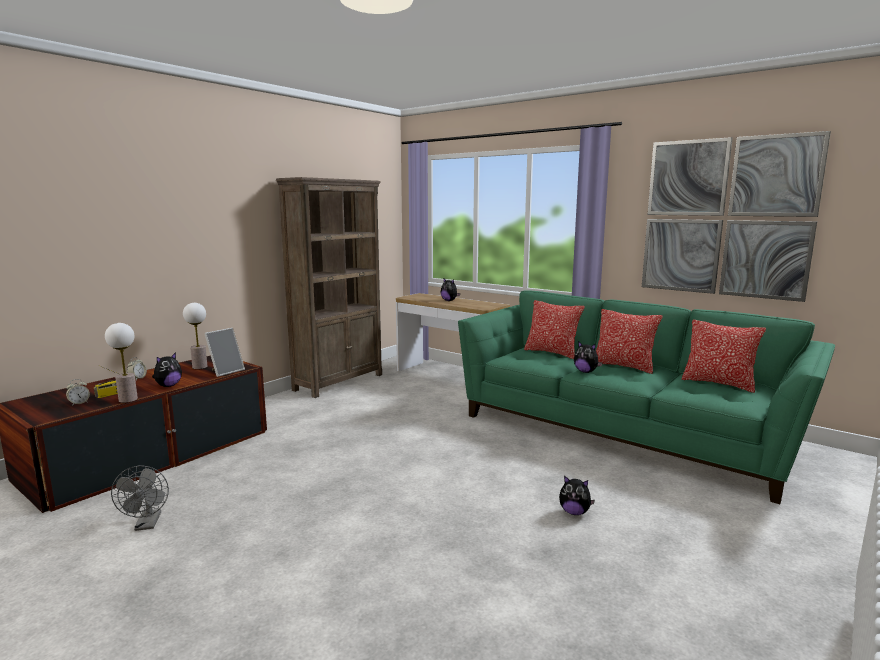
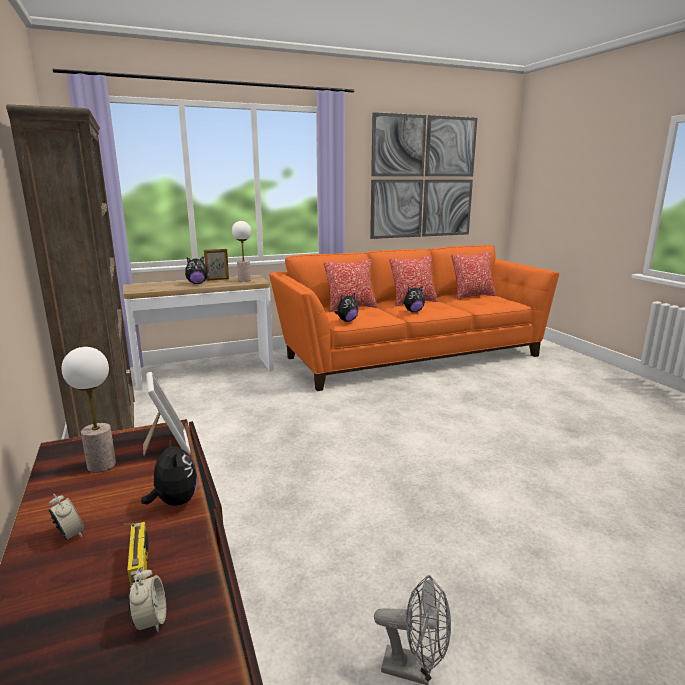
camera: 60 degrees left, 5 degrees up
table lamp [105,323,138,403] -> table lamp moved to [232,221,251,282]
green sofa [458,290,835,504] -> orange sofa [269,245,559,391]
plush toy [559,476,595,515] -> plush toy moved to [334,293,358,322]
none -> picture frame [204,249,229,281]

